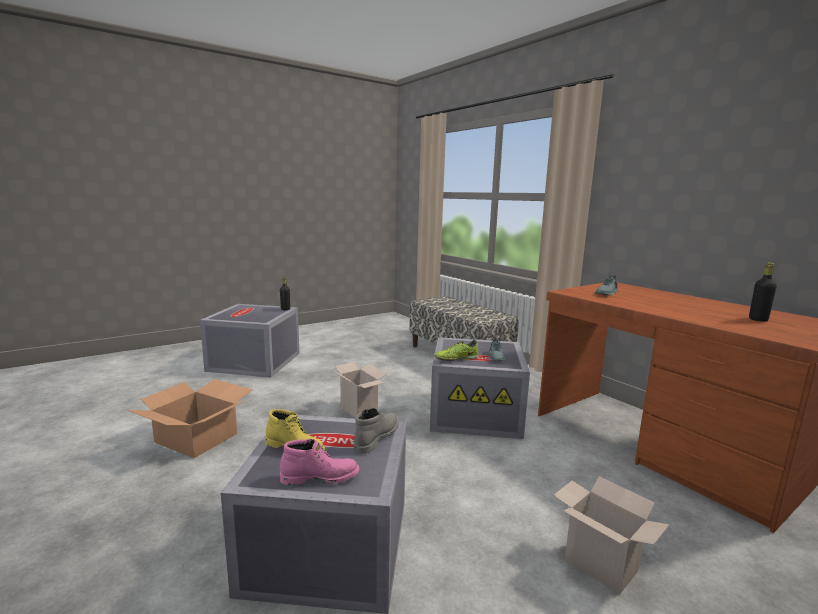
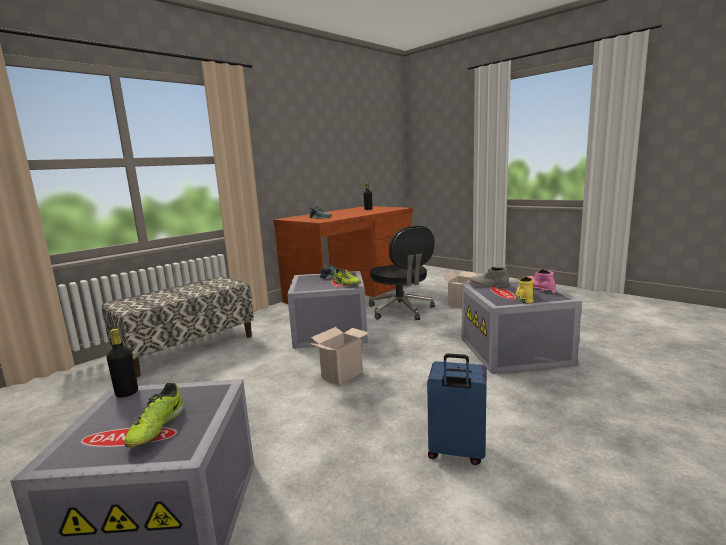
camera: 100 degrees left, 0 degrees up
cardboard box [127,379,252,458] -> blue suitcase [427,353,487,465]
none -> shoe [124,383,184,448]
none -> black office chair [369,226,435,320]

